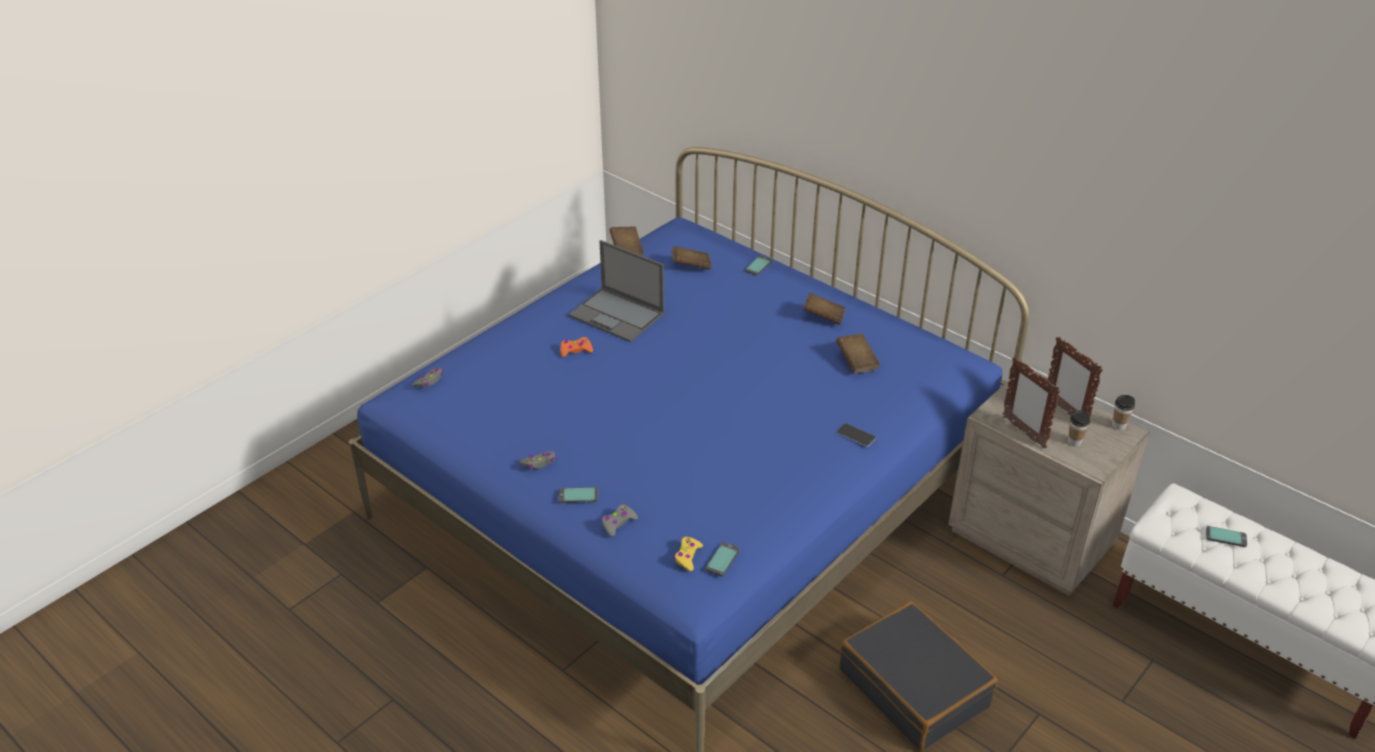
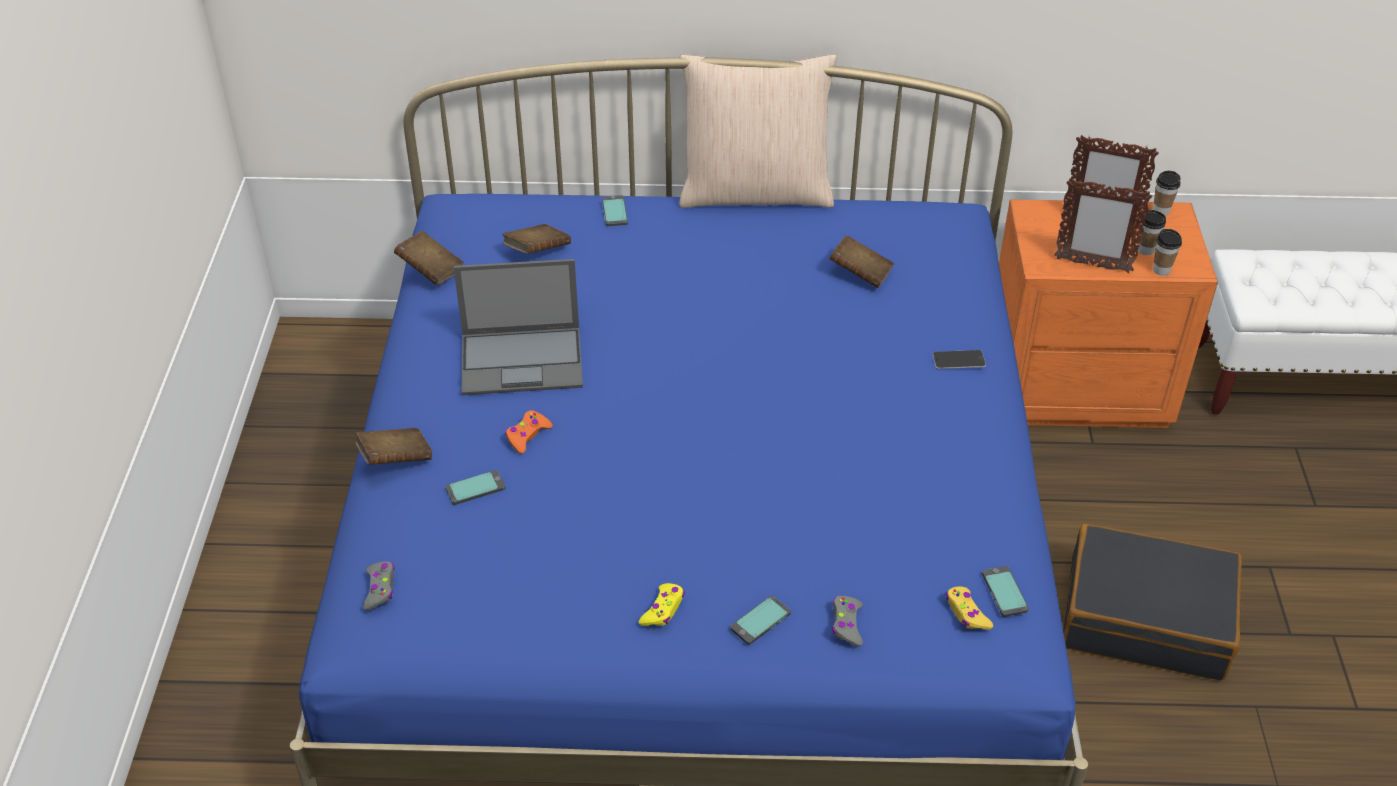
camera: 40 degrees left, 5 degrees up
grey game controller [519,451,555,469] -> yellow game controller [639,583,685,626]
brown book [803,293,846,325] -> brown book moved to [355,428,432,465]
beige nightstand [948,378,1150,596] -> orange nightstand [999,200,1218,428]
phone [1206,526,1247,547] -> phone moved to [446,470,505,505]
none -> beige pillow [679,54,837,208]
none -> cup [1153,229,1182,276]

